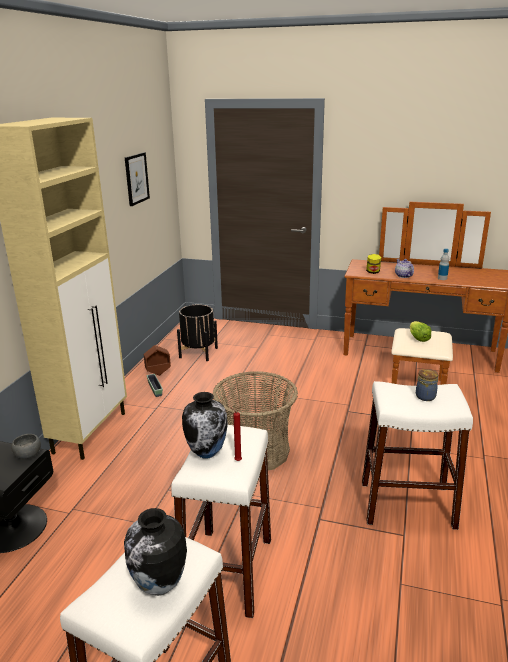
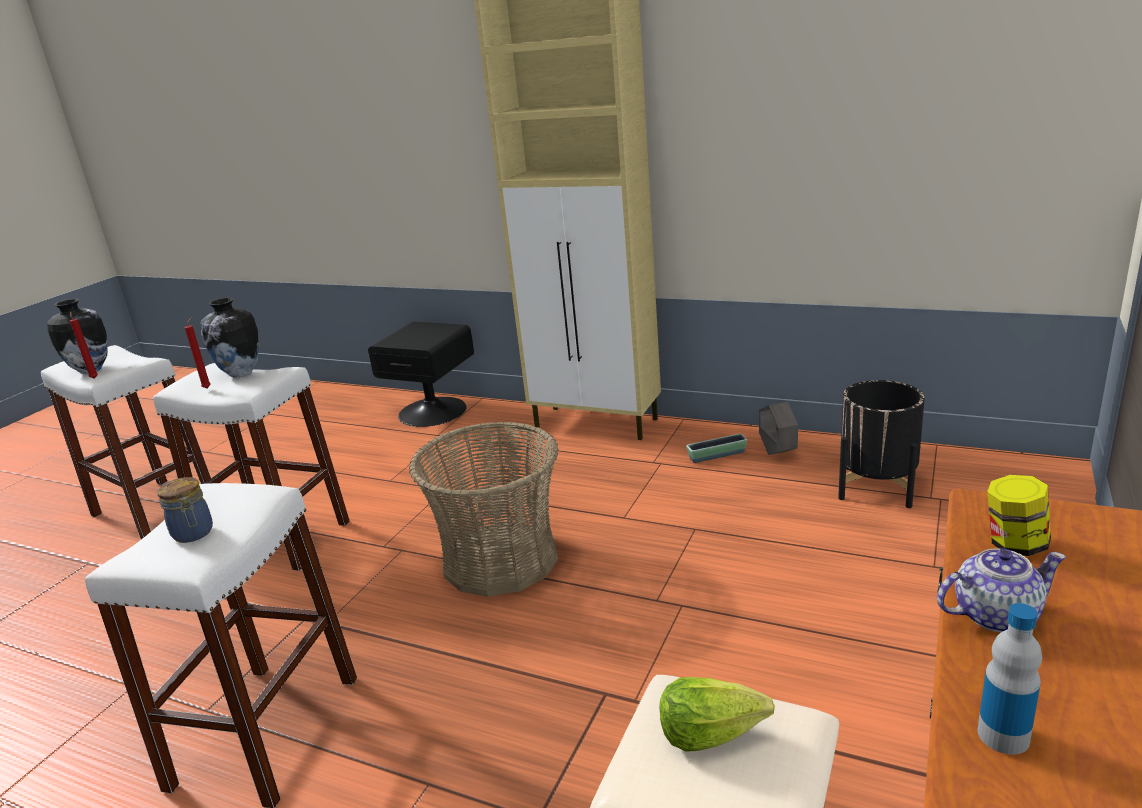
camera: 100 degrees right, 0 degrees up
grey bowl [11,434,41,459] -> none
picture [125,152,150,206] -> none
brown planter [144,345,171,376] -> grey planter [759,402,798,455]
none -> red candle [70,312,98,379]

